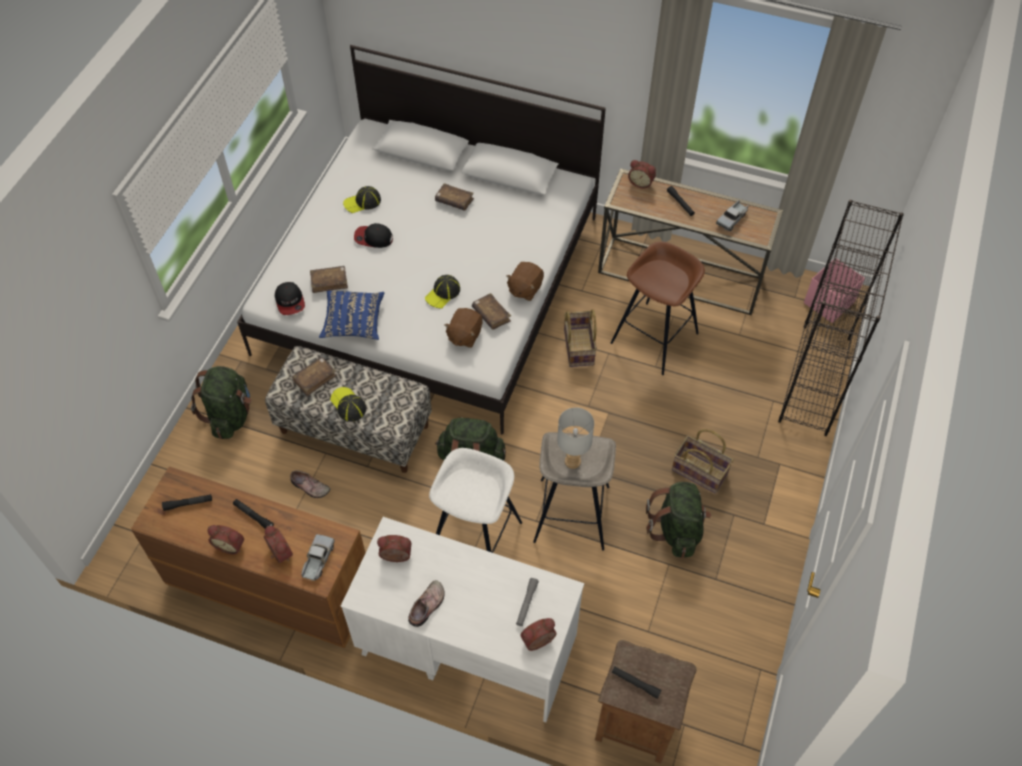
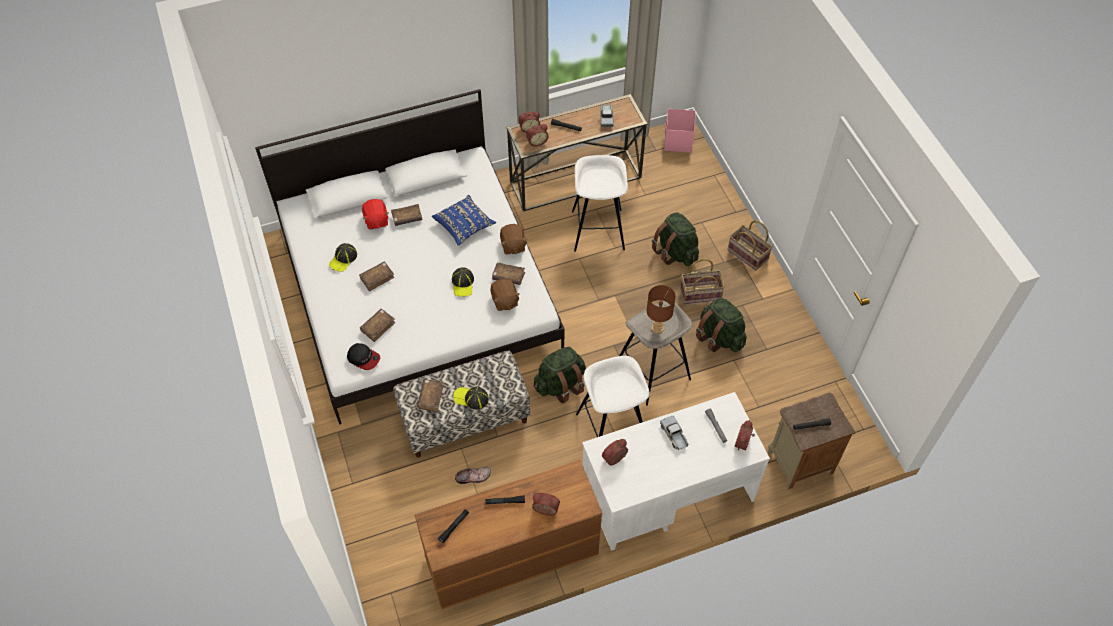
camera: 40 degrees left, 0 degrees up
green backpack [191,366,252,439] -> green backpack moved to [652,212,699,266]
alarm clock [208,525,244,555] -> alarm clock moved to [526,124,548,147]
toy truck [301,534,335,581] -> toy truck moved to [660,416,688,450]
blue pillow [319,290,384,340] -> blue pillow moved to [432,194,496,246]
cap [354,223,393,248] -> brown book [359,262,395,291]
shoe [408,580,445,627] -> none
grey table lamp [557,407,594,469] -> brown table lamp [647,285,676,334]
basket [564,309,597,367] -> basket moved to [728,220,773,271]
brown stool [611,241,705,375] -> white stool [572,155,628,252]
black bookcase [778,200,904,436] -> none
none -> red plush toy [362,199,388,230]

